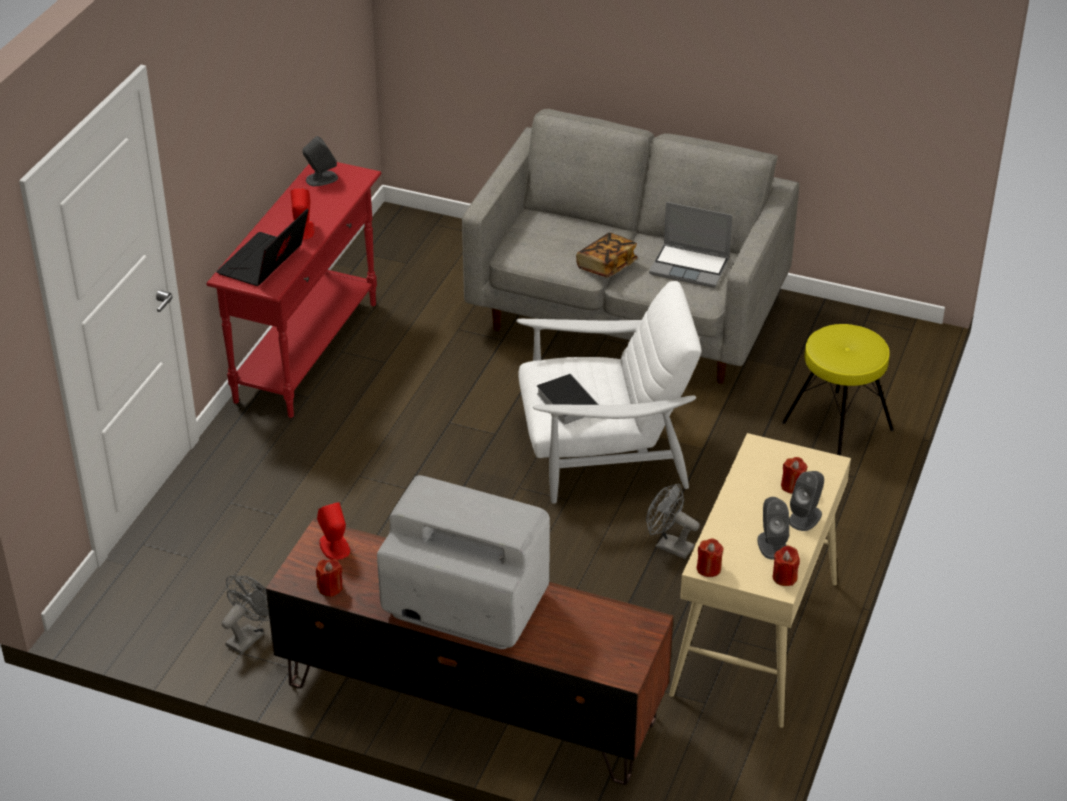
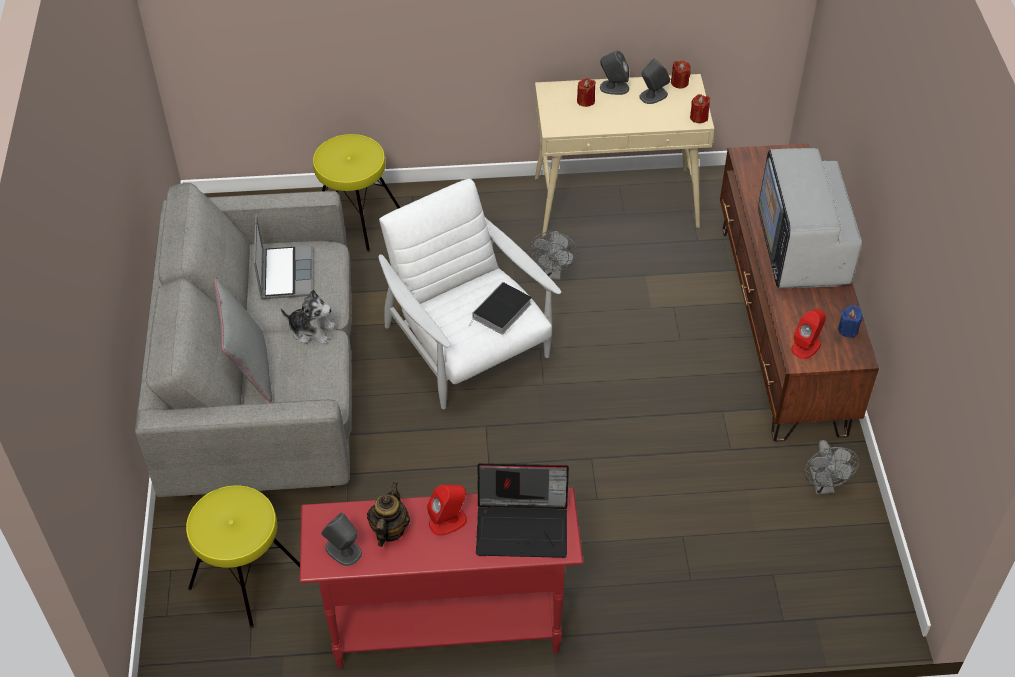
camera: 115 degrees left, 10 degrees up
grey fan [221,576,270,654] -> grey fan turned 105 degrees counterclockwise [804,440,859,495]
red candle [316,559,342,597] -> blue candle [838,305,863,338]
book [576,233,638,278] -> plush toy [281,290,336,344]
none -> yellow stool [186,485,300,629]
none -> grey pillow [214,277,272,403]
none -> teapot [367,482,410,547]

